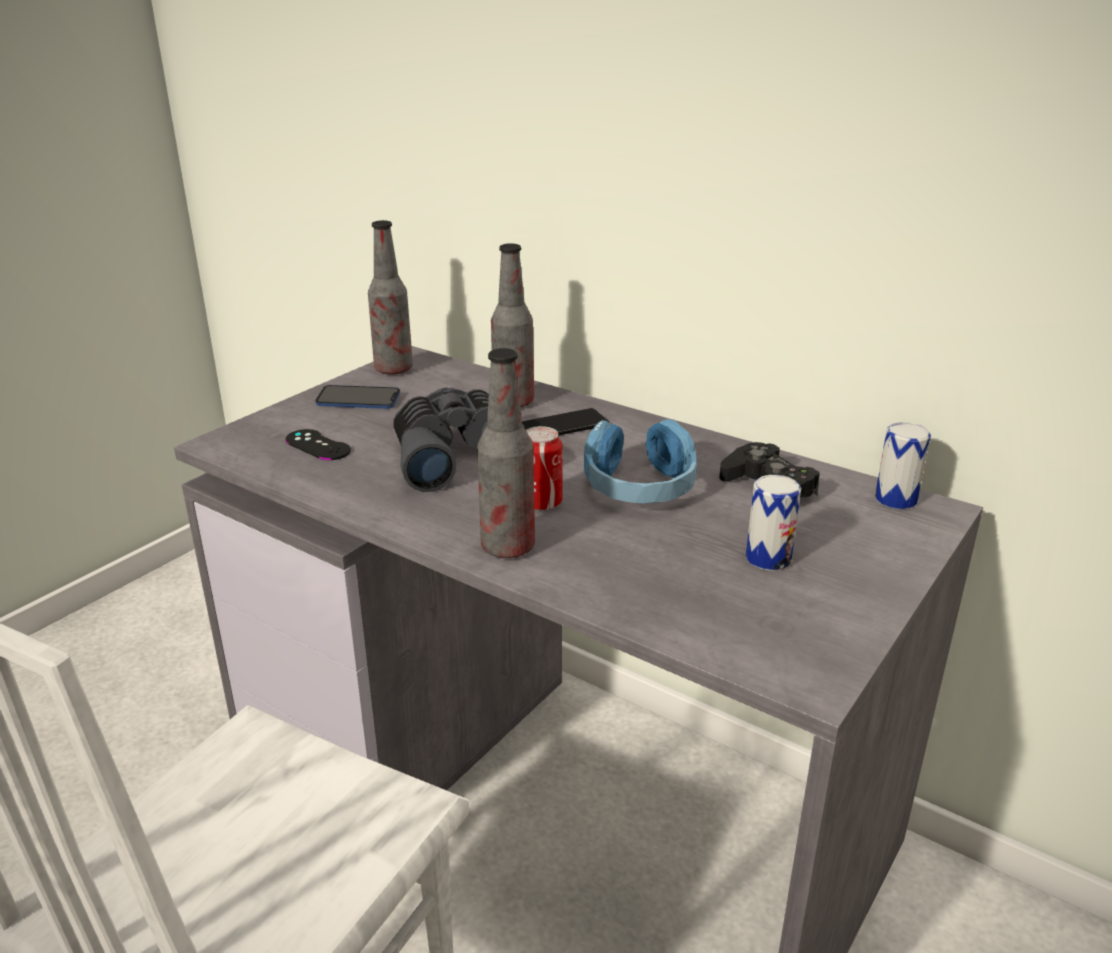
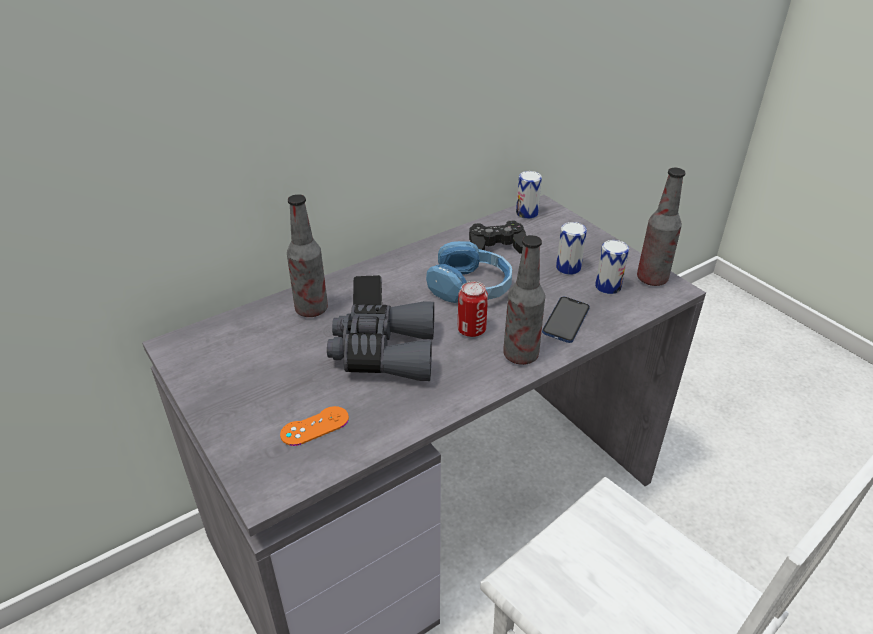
camera: 70 degrees left, 10 degrees up
black game controller [285,429,351,460] -> orange game controller [280,406,349,446]
phone [315,385,400,409] -> phone moved to [542,297,590,343]
bottle [368,220,413,375] -> bottle moved to [637,168,685,286]
none -> can [595,240,629,294]

